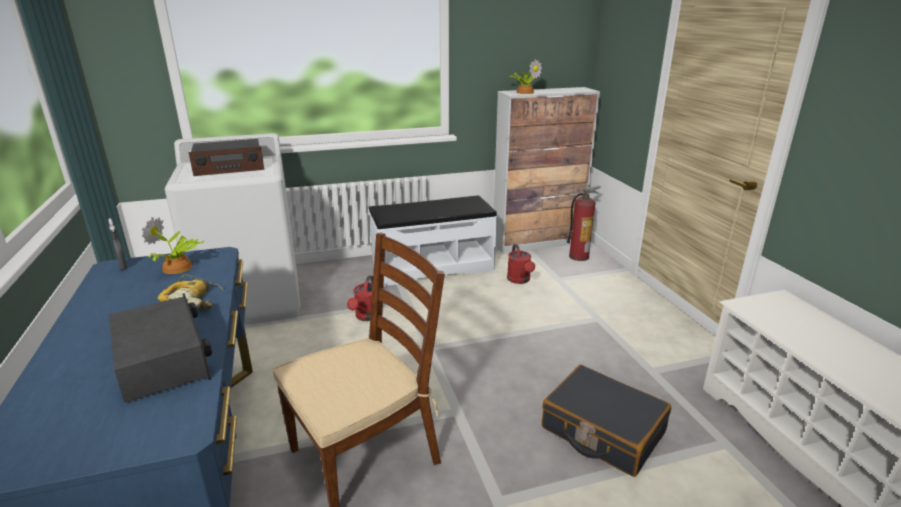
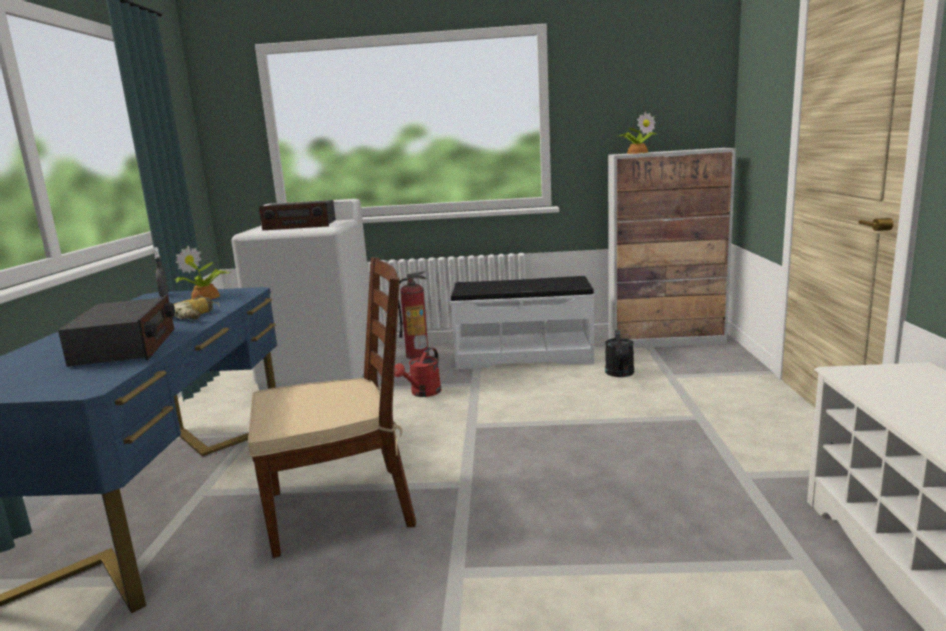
camera: 20 degrees right, 10 degrees down
red watering can [507,244,535,284] -> black watering can [605,330,634,377]
black suitcase [542,365,671,477] -> none
fire extinguisher [567,186,601,261] -> fire extinguisher moved to [398,271,429,359]

